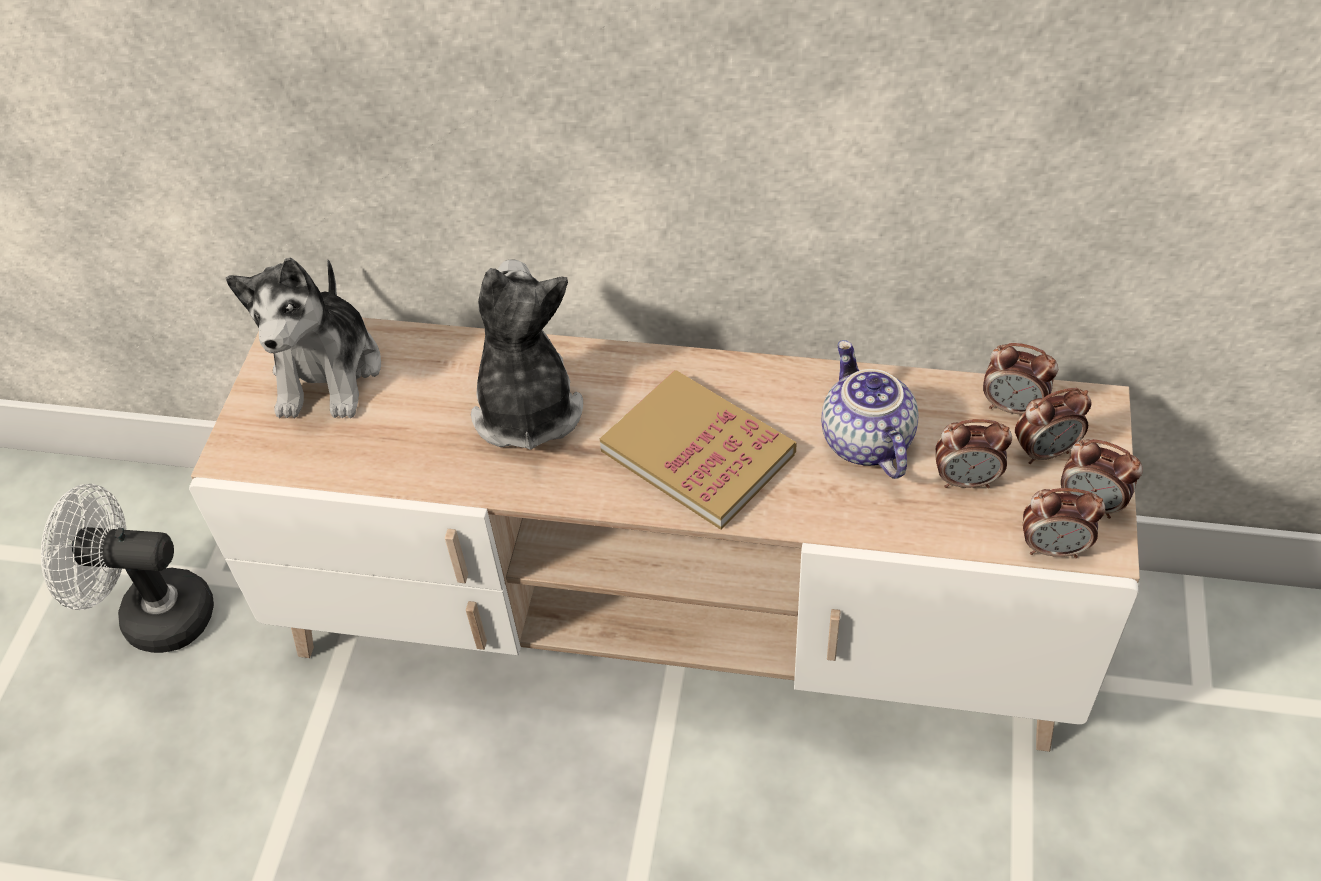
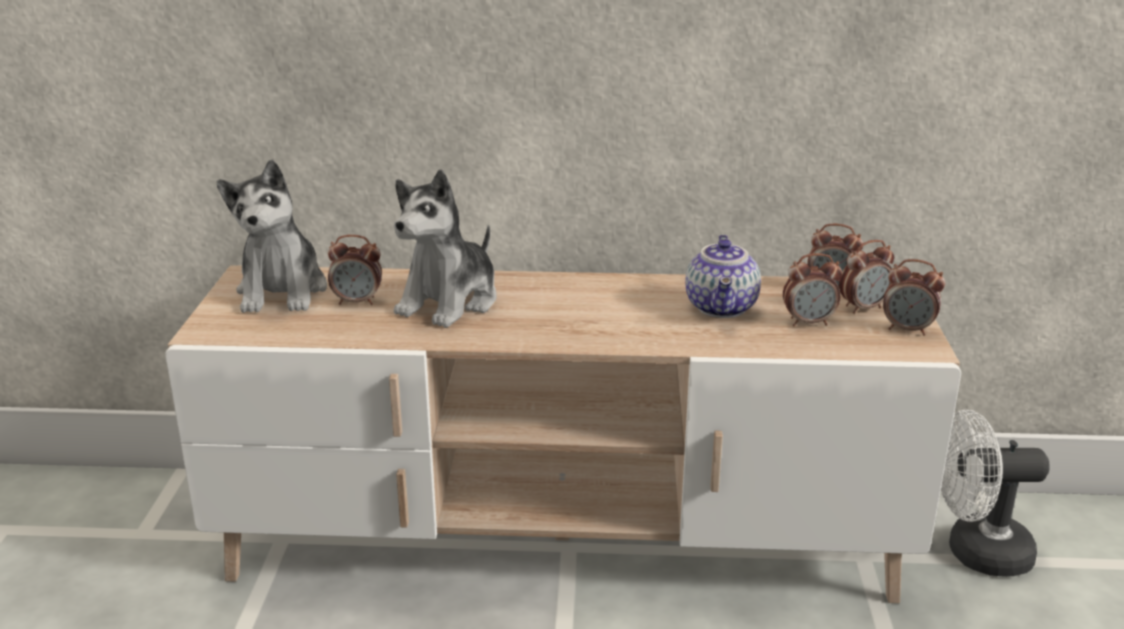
camera: 10 degrees left, 25 degrees down
white fan [41,484,214,653] -> white fan moved to [941,409,1050,577]
plush toy [471,259,583,450] -> plush toy turned 135 degrees counterclockwise [394,169,497,328]
book [600,370,797,530] -> none
teapot [821,340,918,479] -> teapot turned 150 degrees counterclockwise [685,235,761,318]
alarm clock [1023,488,1105,558] -> alarm clock moved to [328,235,382,305]

